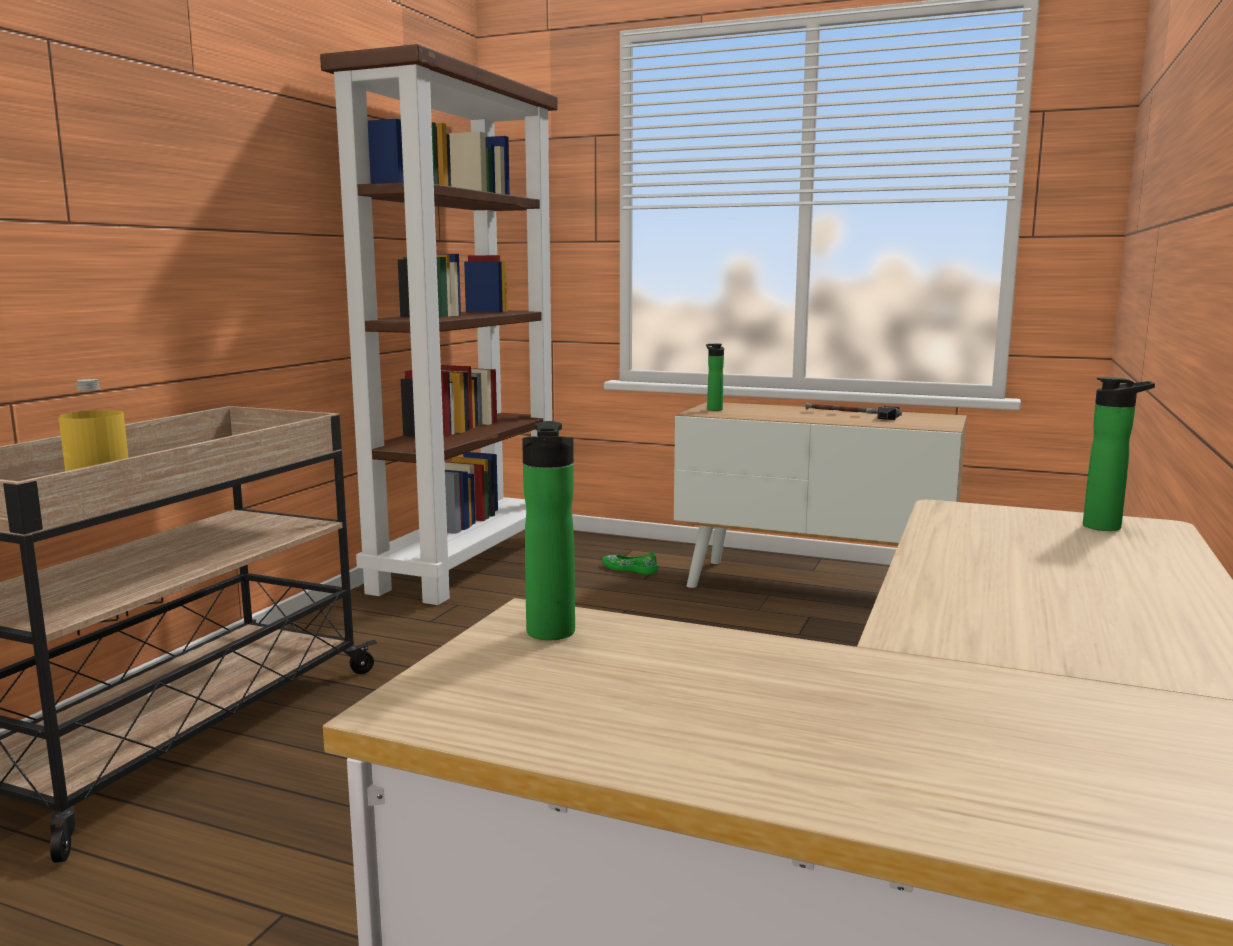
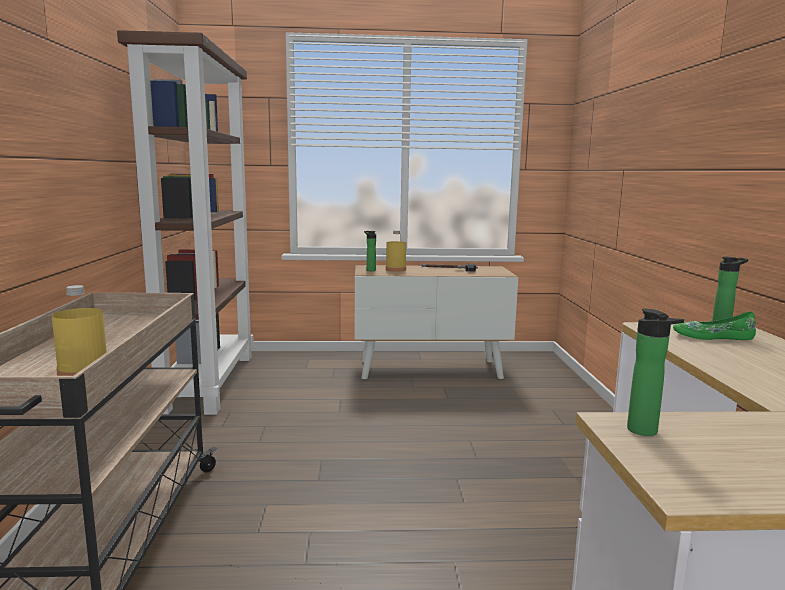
camera: 25 degrees left, 0 degrees up
green shoe [602,552,658,575] -> green shoe moved to [673,312,756,340]
none -> yellow bottle [386,230,406,272]

